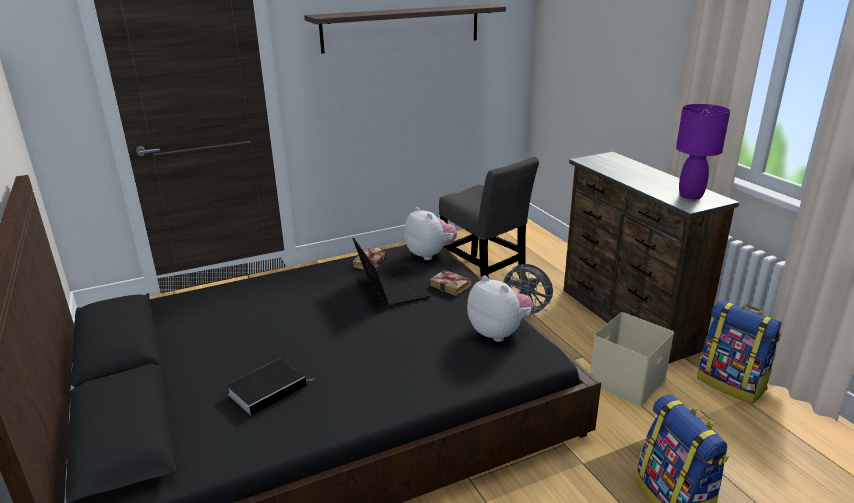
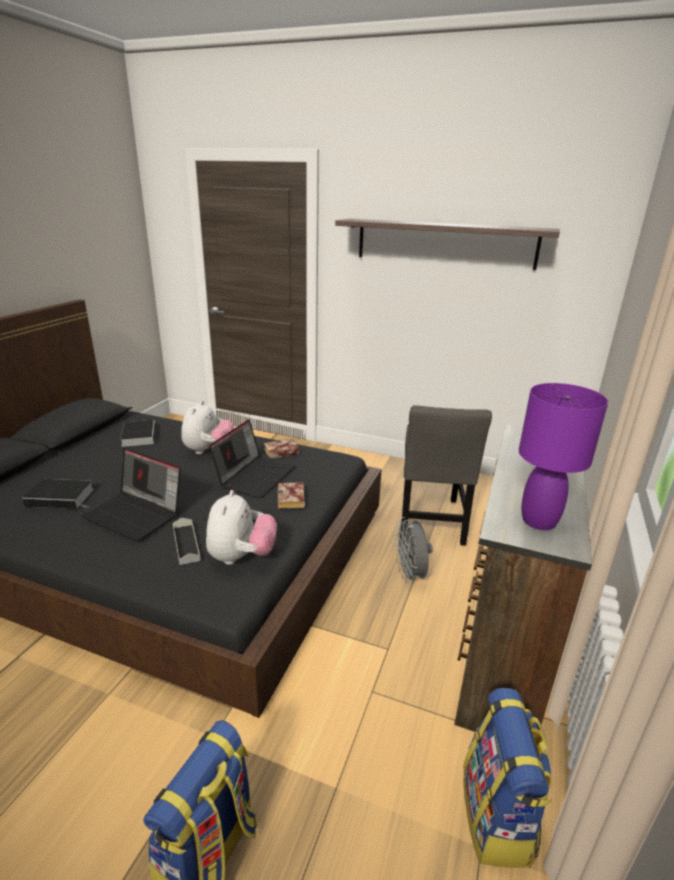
camera: 45 degrees right, 0 degrees up
plush toy [404,207,457,260] -> plush toy moved to [181,401,234,454]
beige storage box [590,312,674,407] -> none
none -> laptop [81,448,181,542]
none -> book [120,420,156,447]
none -> grey tray [173,518,201,565]

